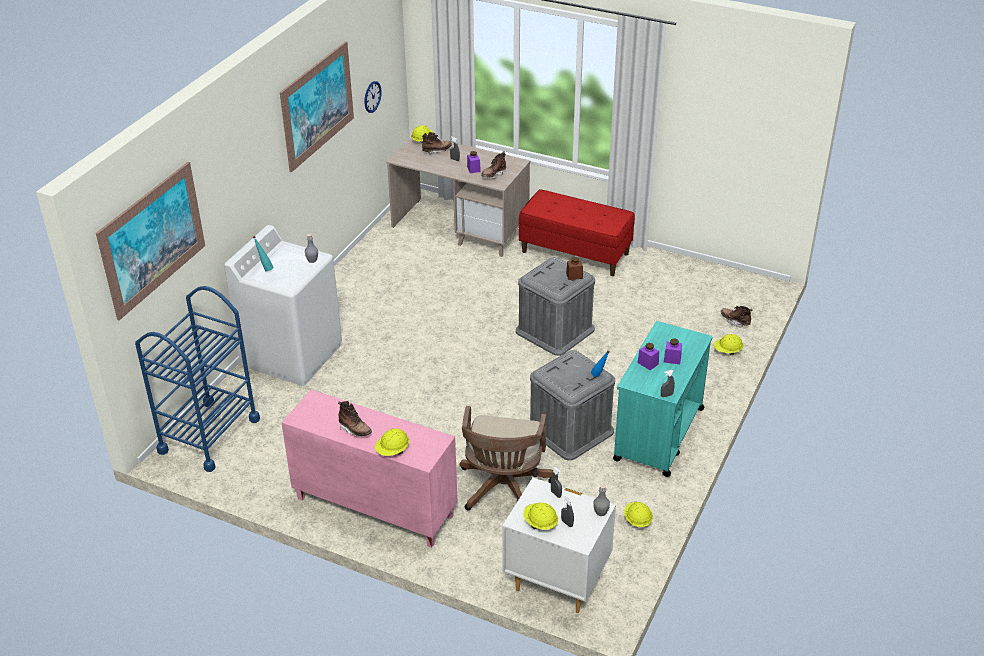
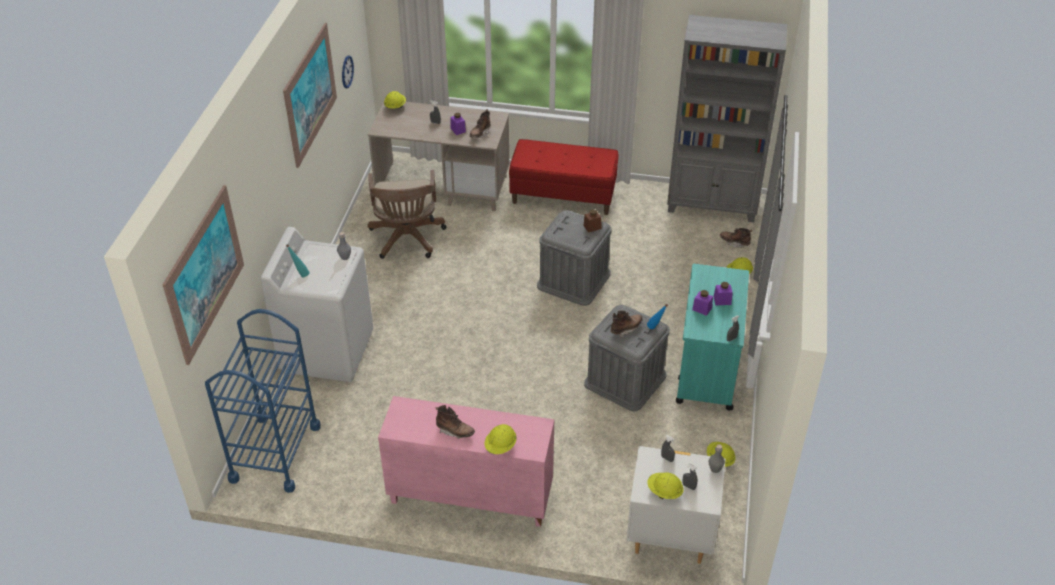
camera: 15 degrees left, 5 degrees up
brown boot [422,132,452,155] -> brown boot moved to [611,311,643,337]
brown office chair [460,406,554,510] -> brown office chair moved to [367,170,446,259]
none -> grey bookcase [667,15,787,222]

